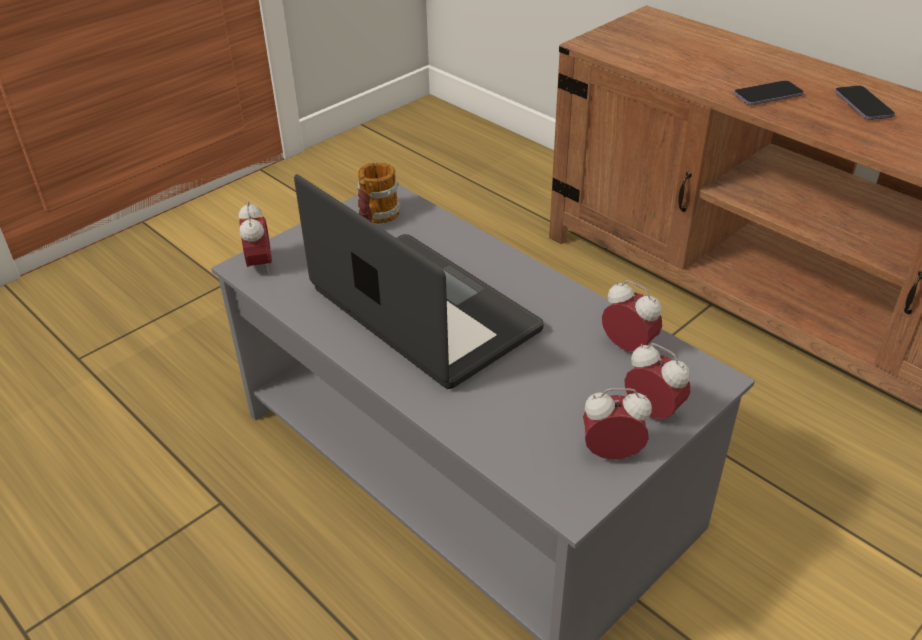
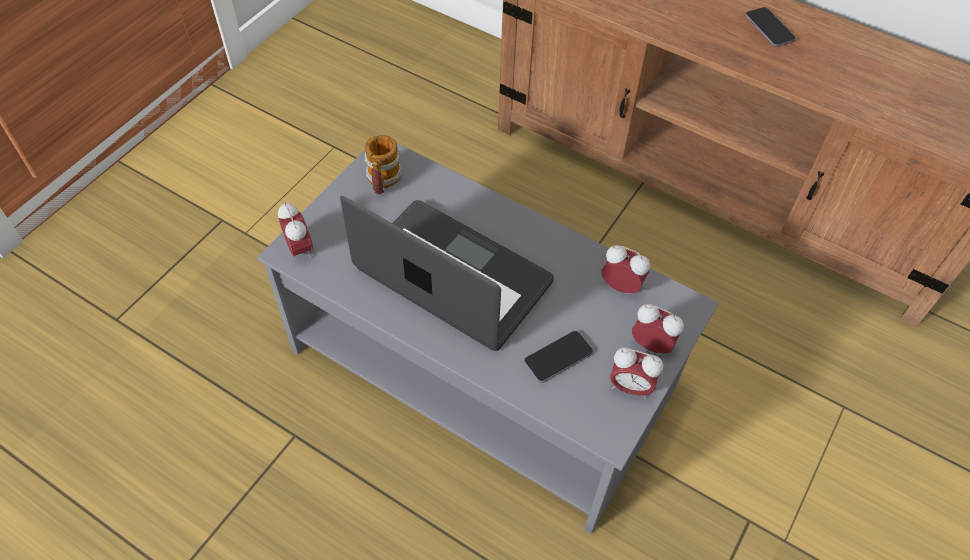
camera: 15 degrees left, 15 degrees up
alarm clock [583,388,652,459] -> alarm clock turned 150 degrees counterclockwise [610,347,663,399]
phone [734,80,804,105] -> phone moved to [524,331,593,383]

